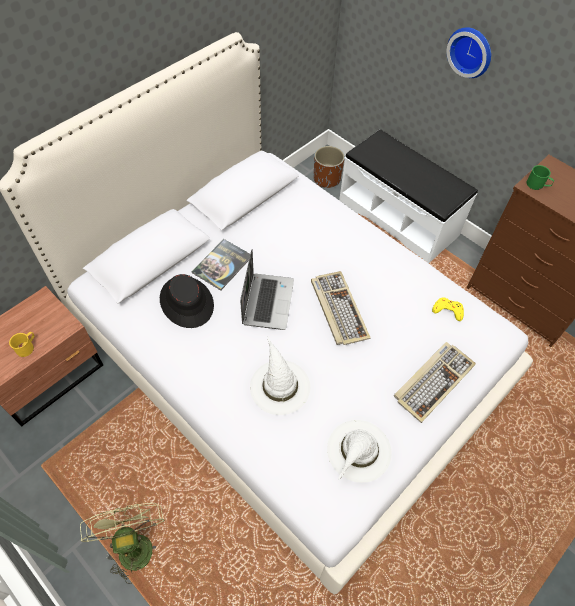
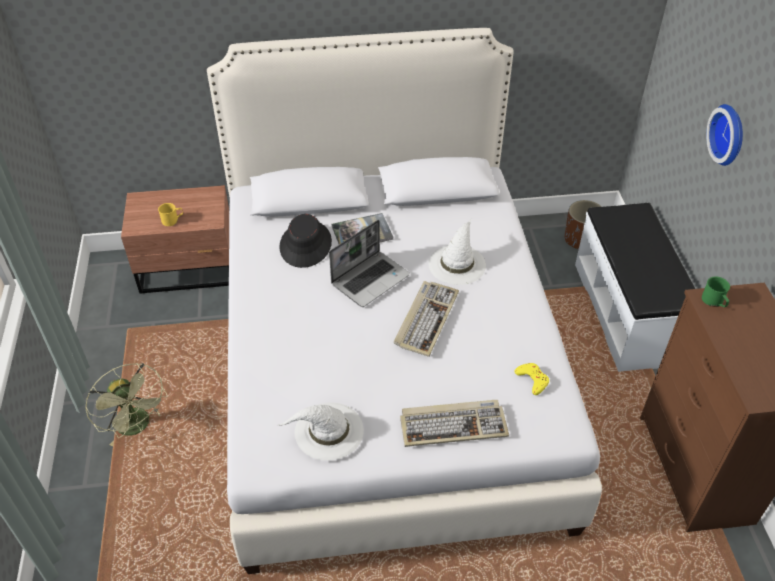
camera: 40 degrees right, 10 degrees down
green fan [80,503,165,584] -> green fan turned 120 degrees clockwise [85,363,168,447]
white hat [250,337,310,415] -> white hat moved to [428,219,486,285]

